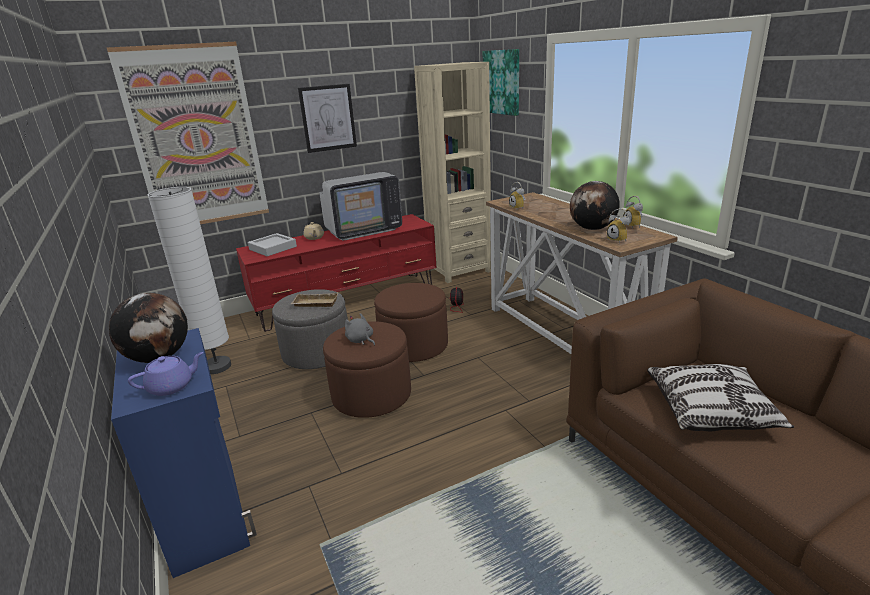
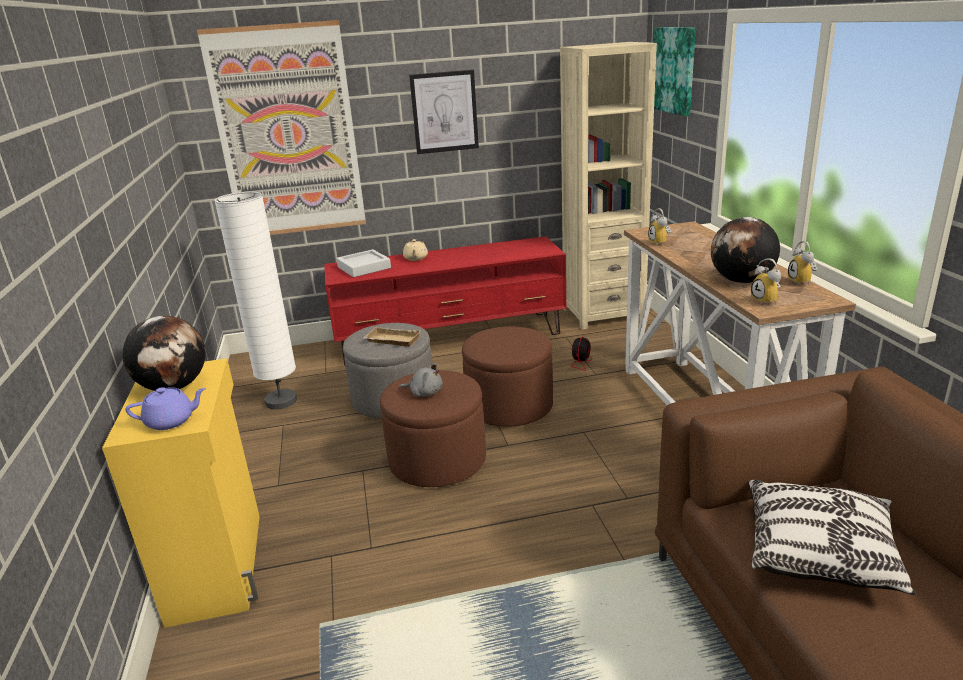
camera: 15 degrees right, 0 degrees up
blue cabinet [111,328,257,578] -> yellow cabinet [102,358,260,628]
television [320,172,402,240] -> none
grey plush toy [345,313,375,346] -> grey plush toy turned 135 degrees clockwise [399,363,443,397]

